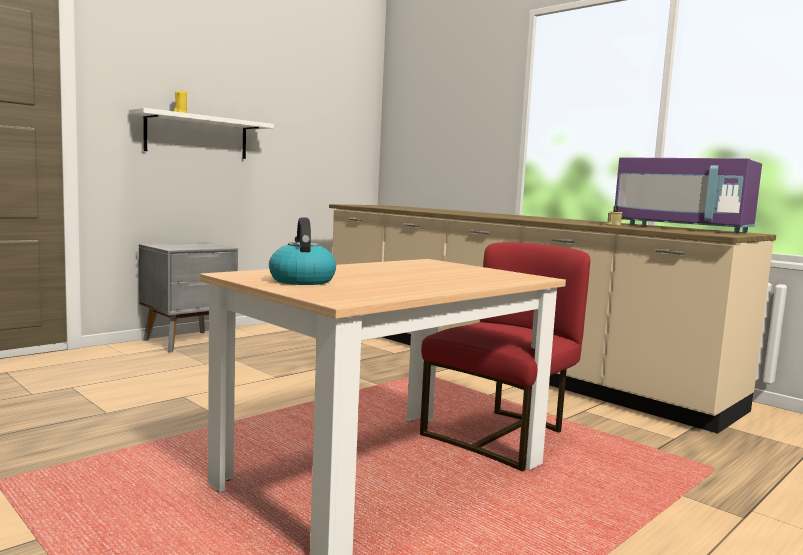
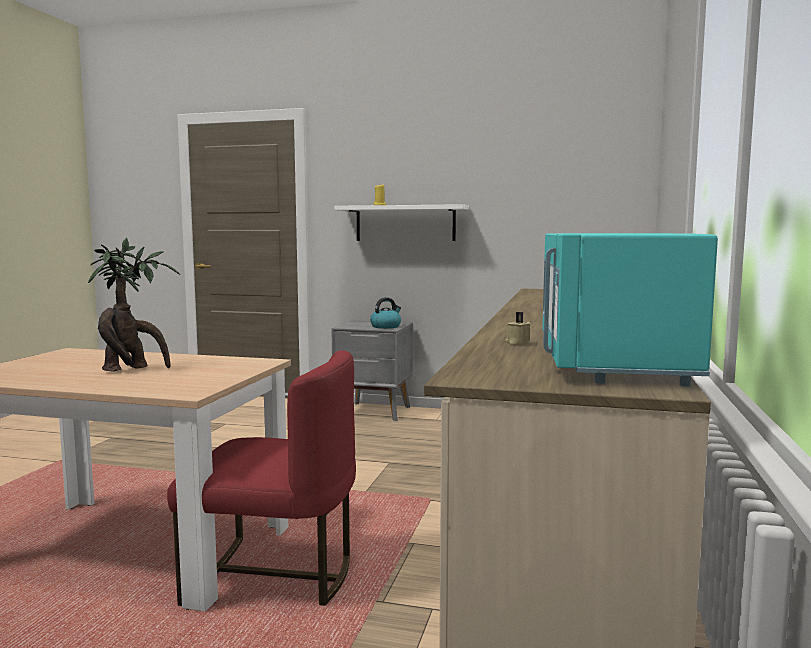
camera: 60 degrees right, 0 degrees up
kettle [269,217,336,285] -> kettle moved to [370,297,401,329]
purple microwave [615,157,762,233] -> turquoise microwave [542,233,718,387]
none -> potted plant [88,237,180,372]

